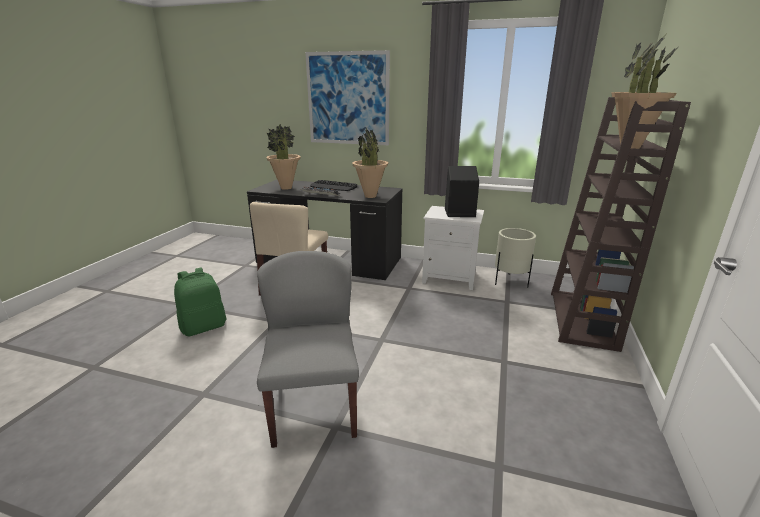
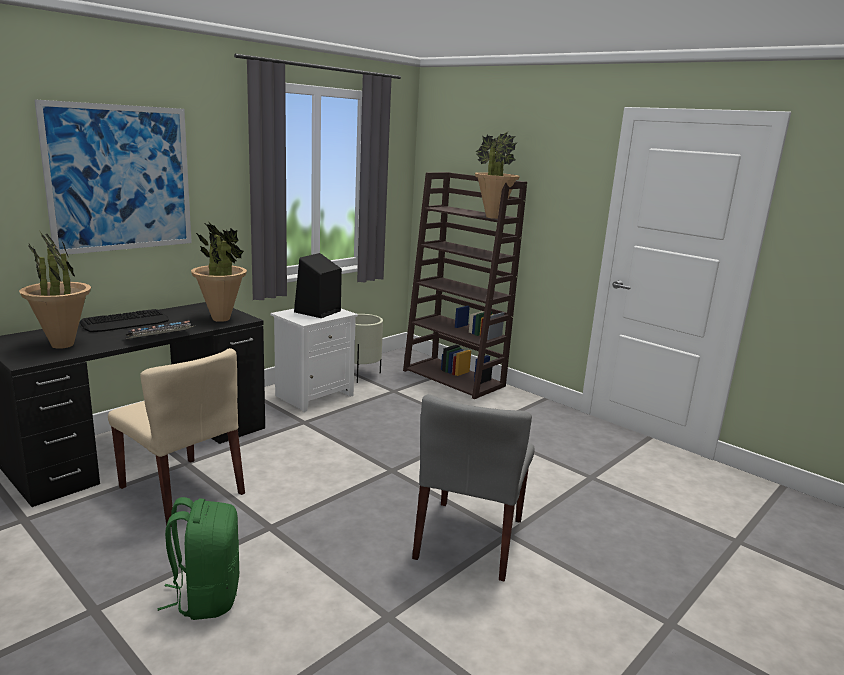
camera: 65 degrees left, 5 degrees down
grey chair [257,251,359,448] -> grey chair turned 90 degrees counterclockwise [412,394,535,581]

